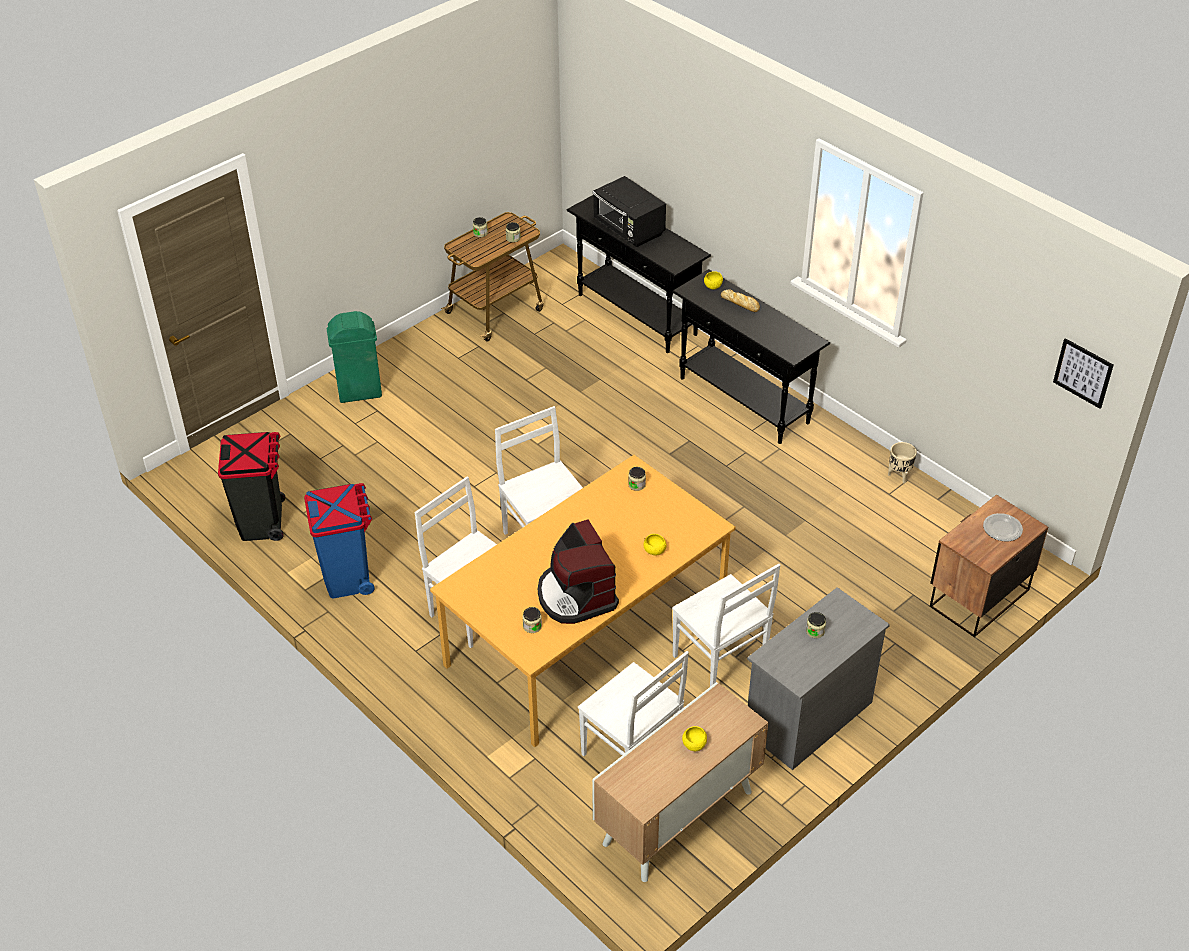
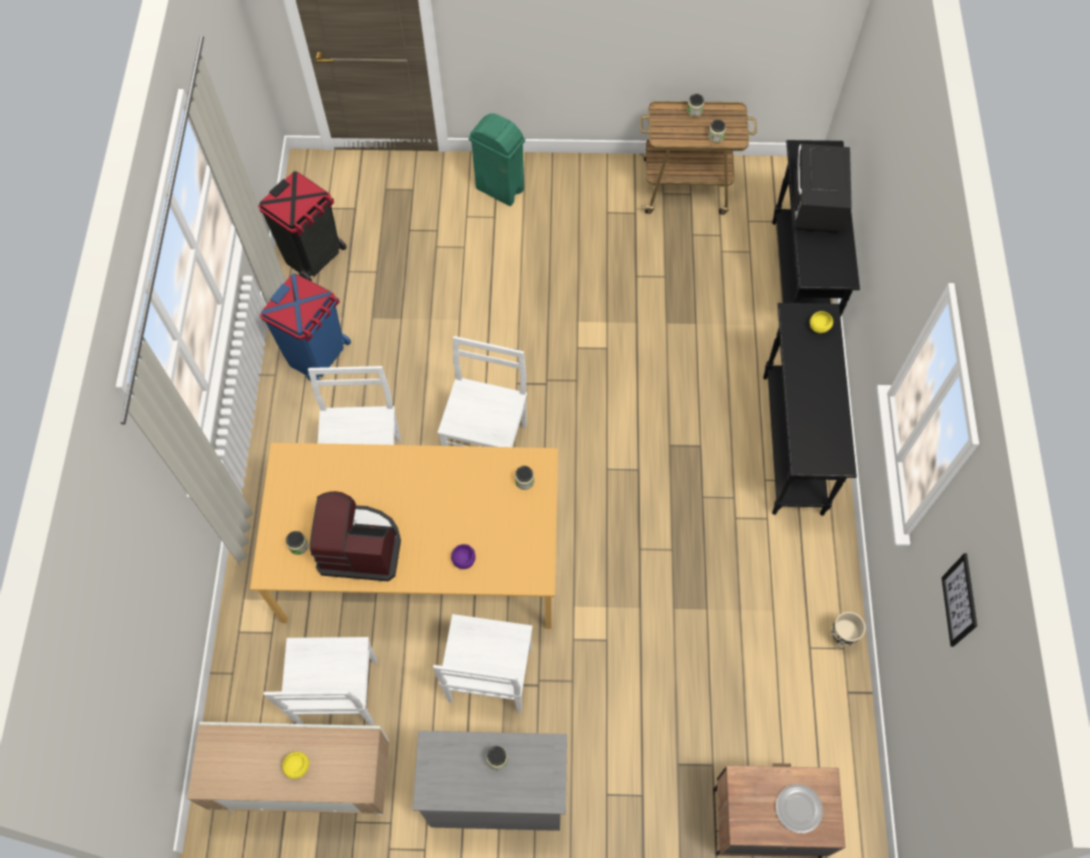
camera: 45 degrees right, 20 degrees up
coffee machine [538,519,619,624] -> coffee machine turned 75 degrees clockwise [310,491,401,582]
yellow bowl [643,534,666,555] -> purple bowl [451,544,476,569]
bread [721,289,760,312] -> none
picture [1053,338,1113,409] -> picture moved to [941,553,977,647]

